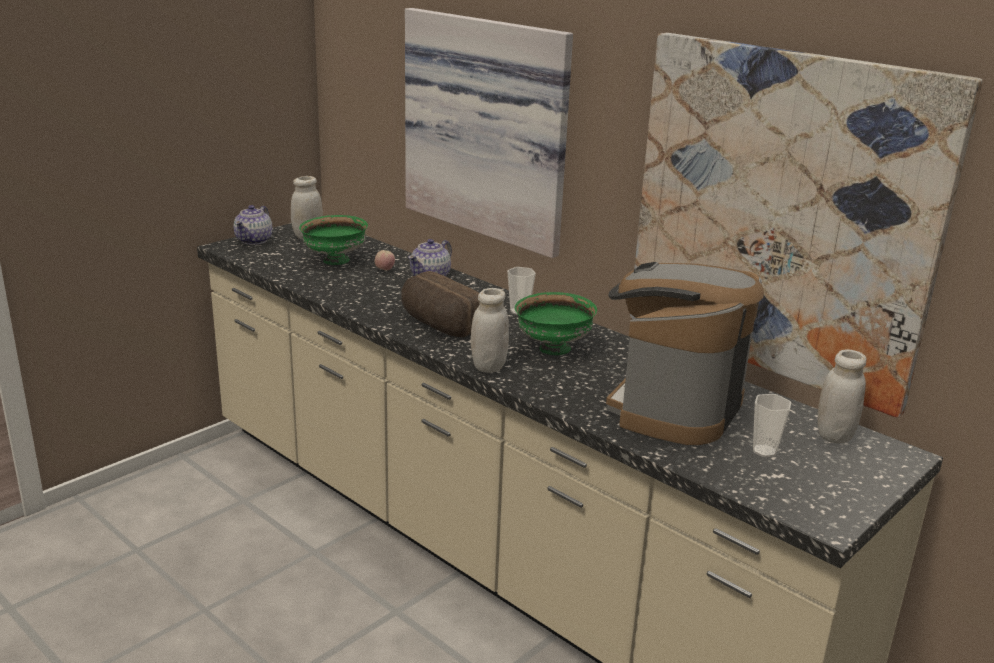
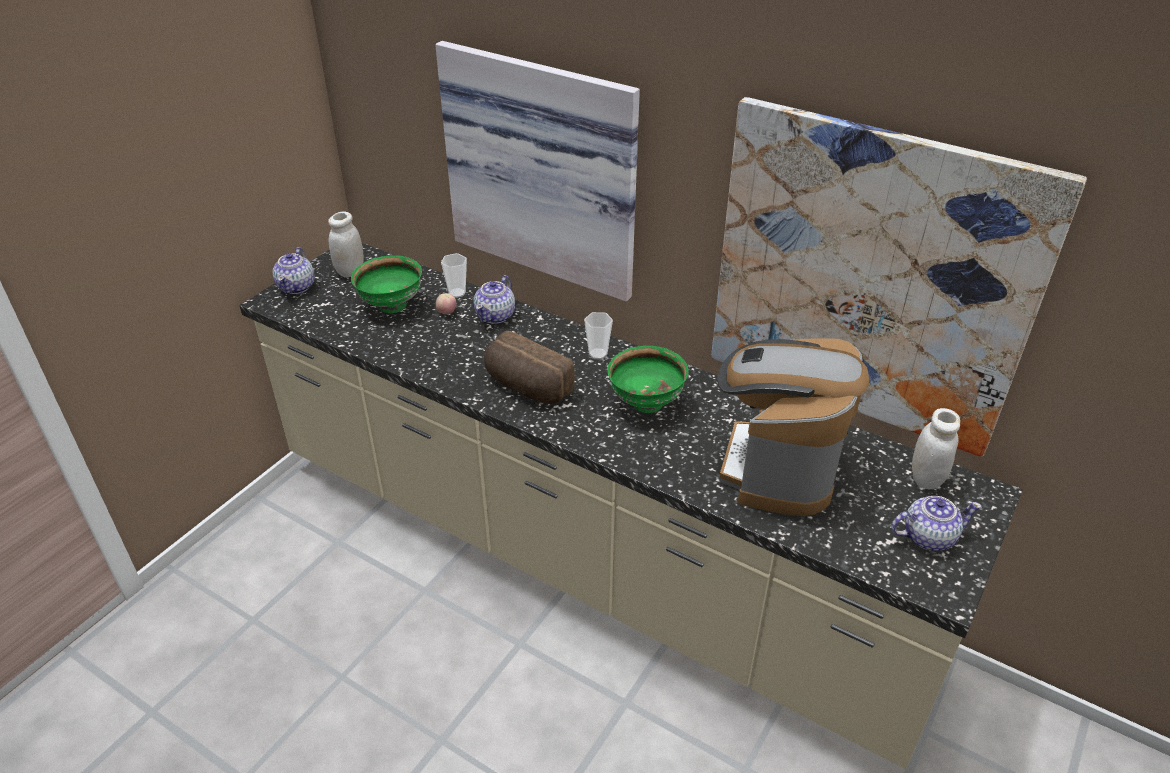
camera: 10 degrees left, 15 degrees up
white jar [471,288,509,373] -> none
cup [753,394,791,457] -> cup moved to [441,253,467,298]
none -> teapot [891,496,982,551]

